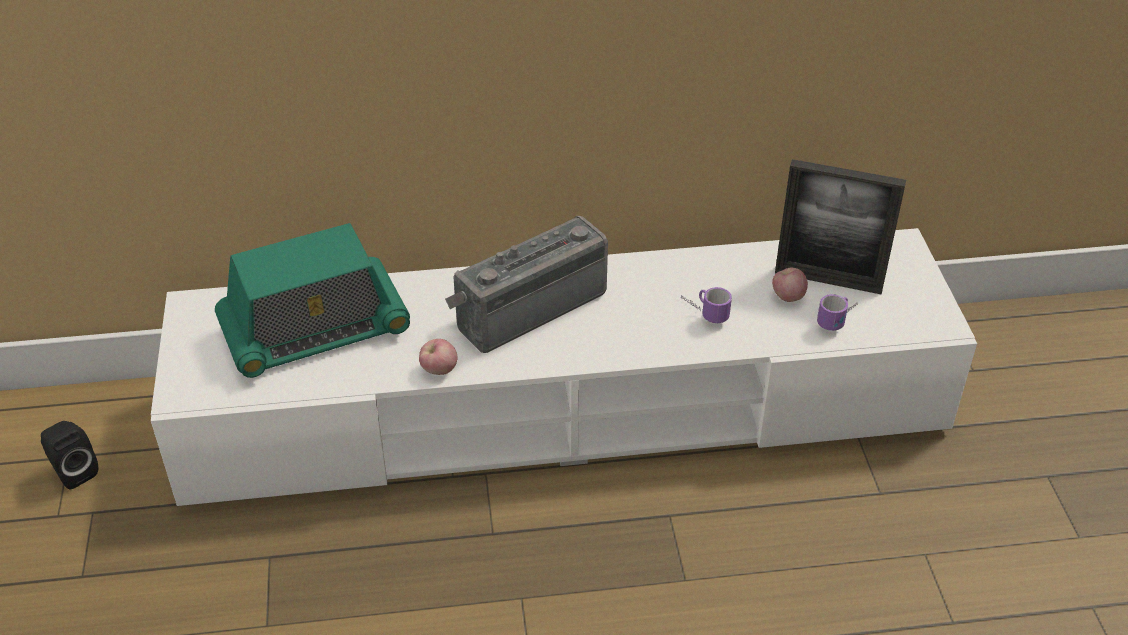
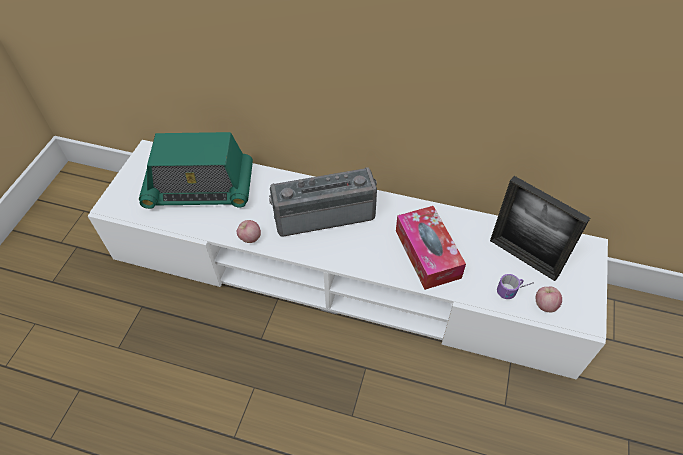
camera: 25 degrees right, 10 degrees up
black speaker [41,421,98,489] -> none
mug [681,287,732,323] -> tissue box [396,206,466,290]
apple [772,268,808,302] -> apple moved to [536,287,562,312]

